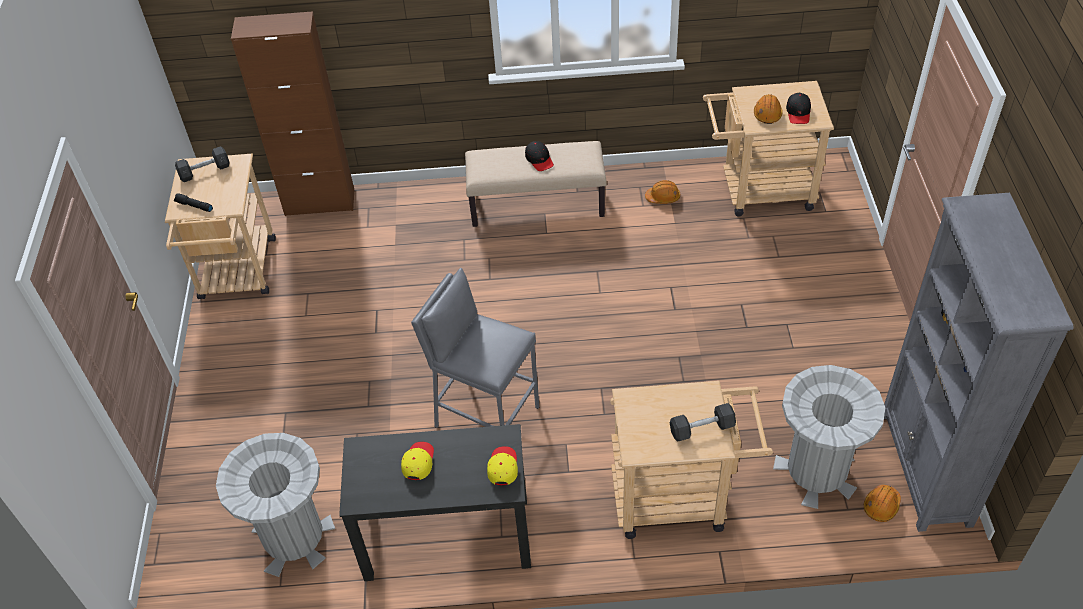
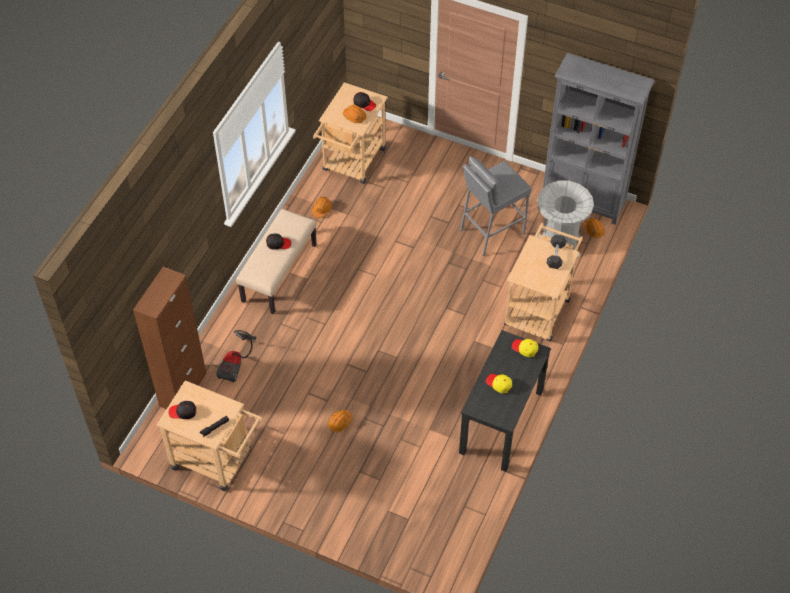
camera: 65 degrees left, 5 degrees up
grey dumbbell [175,146,230,182] -> black cap [169,401,197,419]
grey trash can [216,433,335,577] -> none
grey stool [411,268,539,428] -> grey stool moved to [460,156,531,256]
none -> vacuum cleaner [216,330,256,383]
none -> orange hard hat [328,410,352,432]

